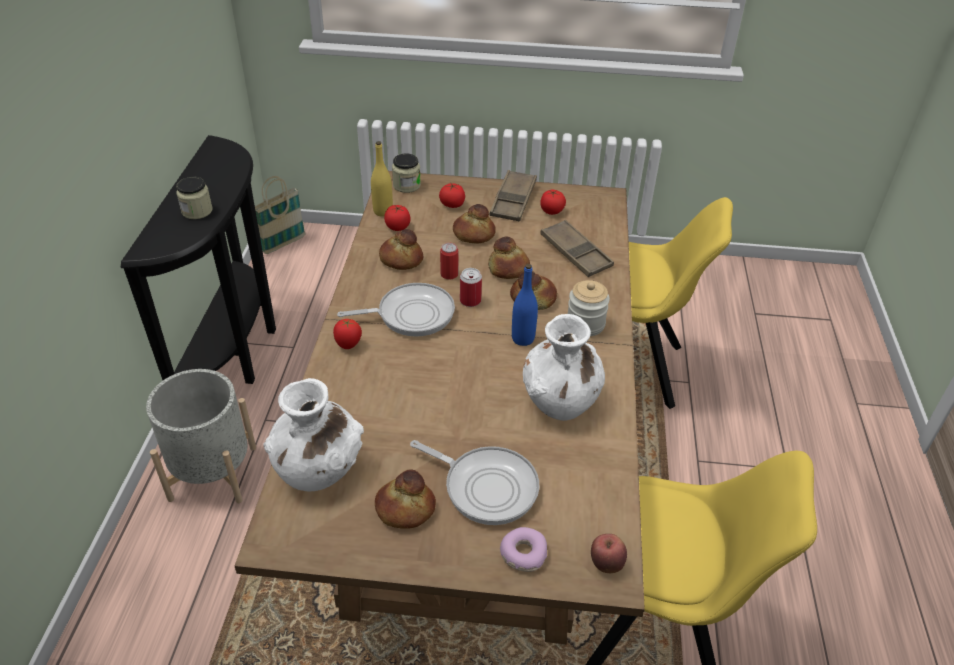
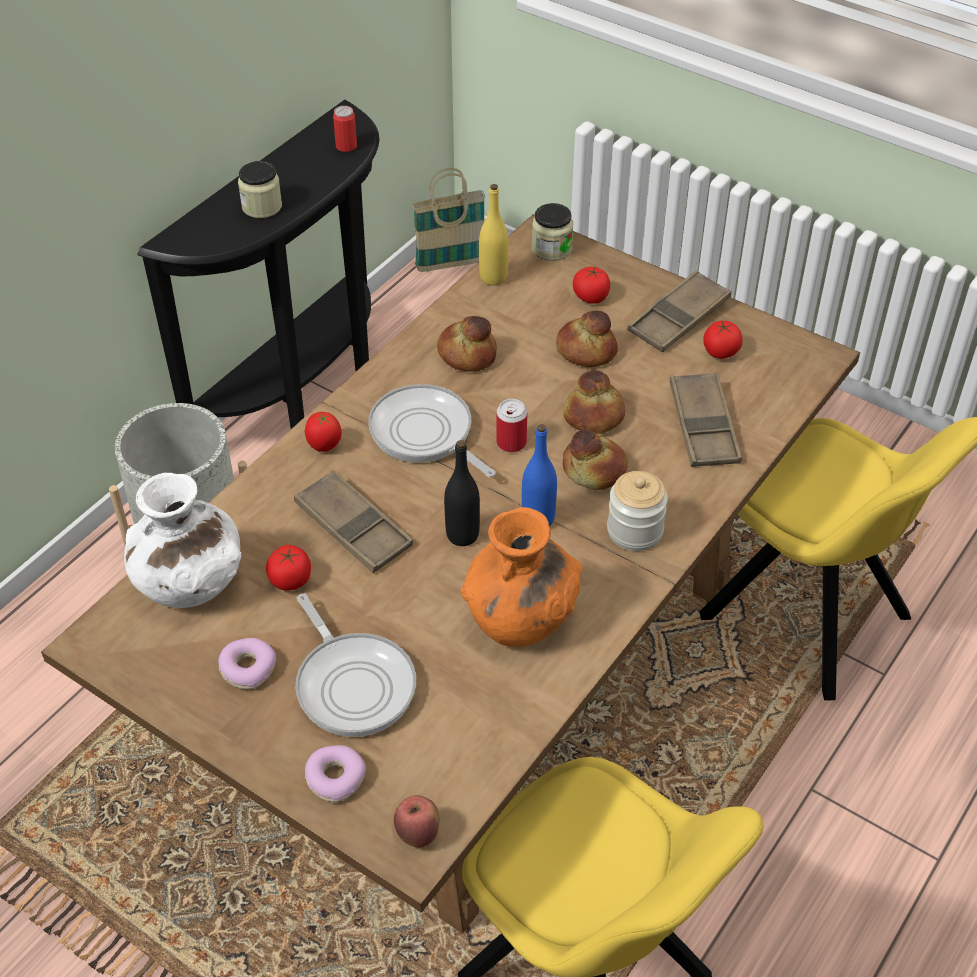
camera: 30 degrees right, 5 degrees up
frying pan [337,283,455,337] -> frying pan turned 150 degrees counterclockwise [368,384,496,477]
bread [375,469,436,529] -> donut [218,638,276,690]
tomato [384,205,411,231] -> tomato moved to [266,545,311,591]
can [440,243,458,280] -> can moved to [333,106,357,152]
white vase [523,314,605,421] -> orange vase [461,507,582,647]
none -> brown tray [294,470,413,573]
none -> black bottle [444,440,480,546]

